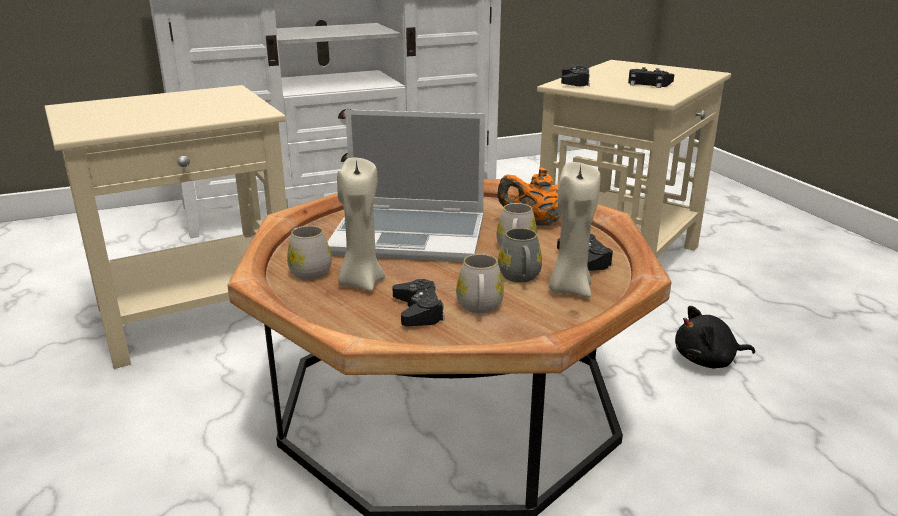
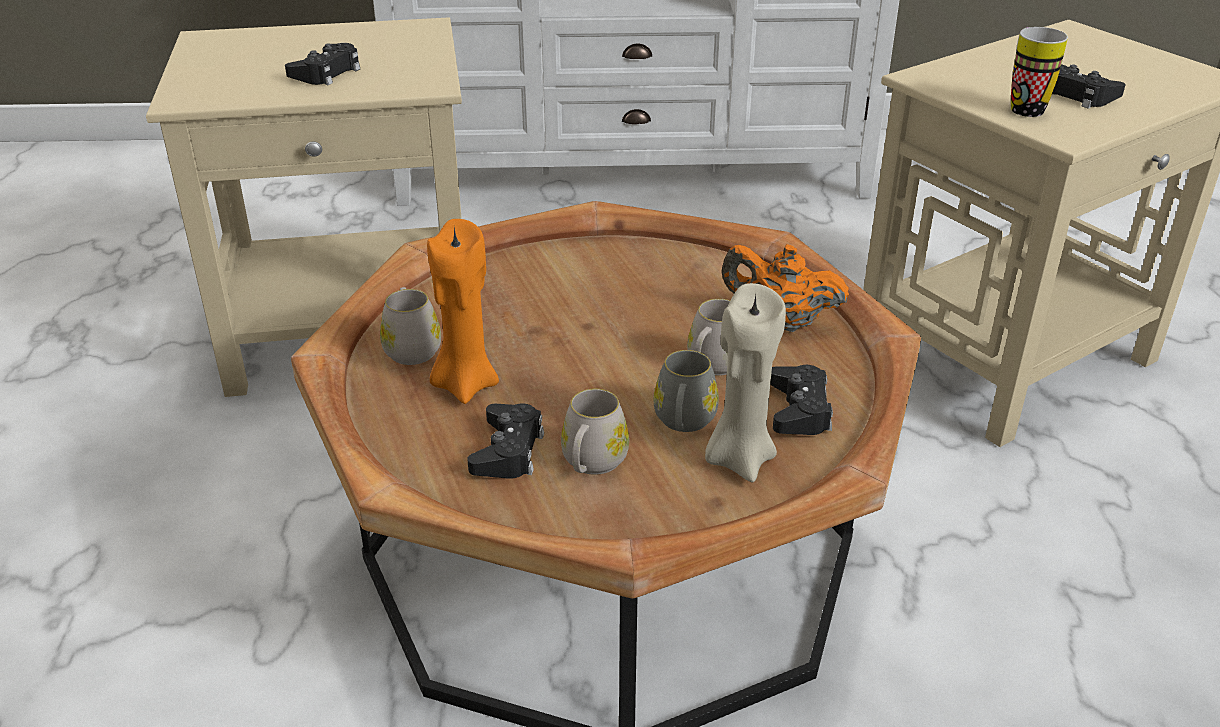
camera: 20 degrees right, 10 degrees up
laptop [328,109,485,262] -> none
beige candle [337,158,385,291] -> orange candle [427,219,499,404]
black game controller [561,65,590,86] -> black game controller moved to [285,43,360,85]
black plush toy [675,306,755,368] -> none
none -> mug [1011,27,1068,117]

